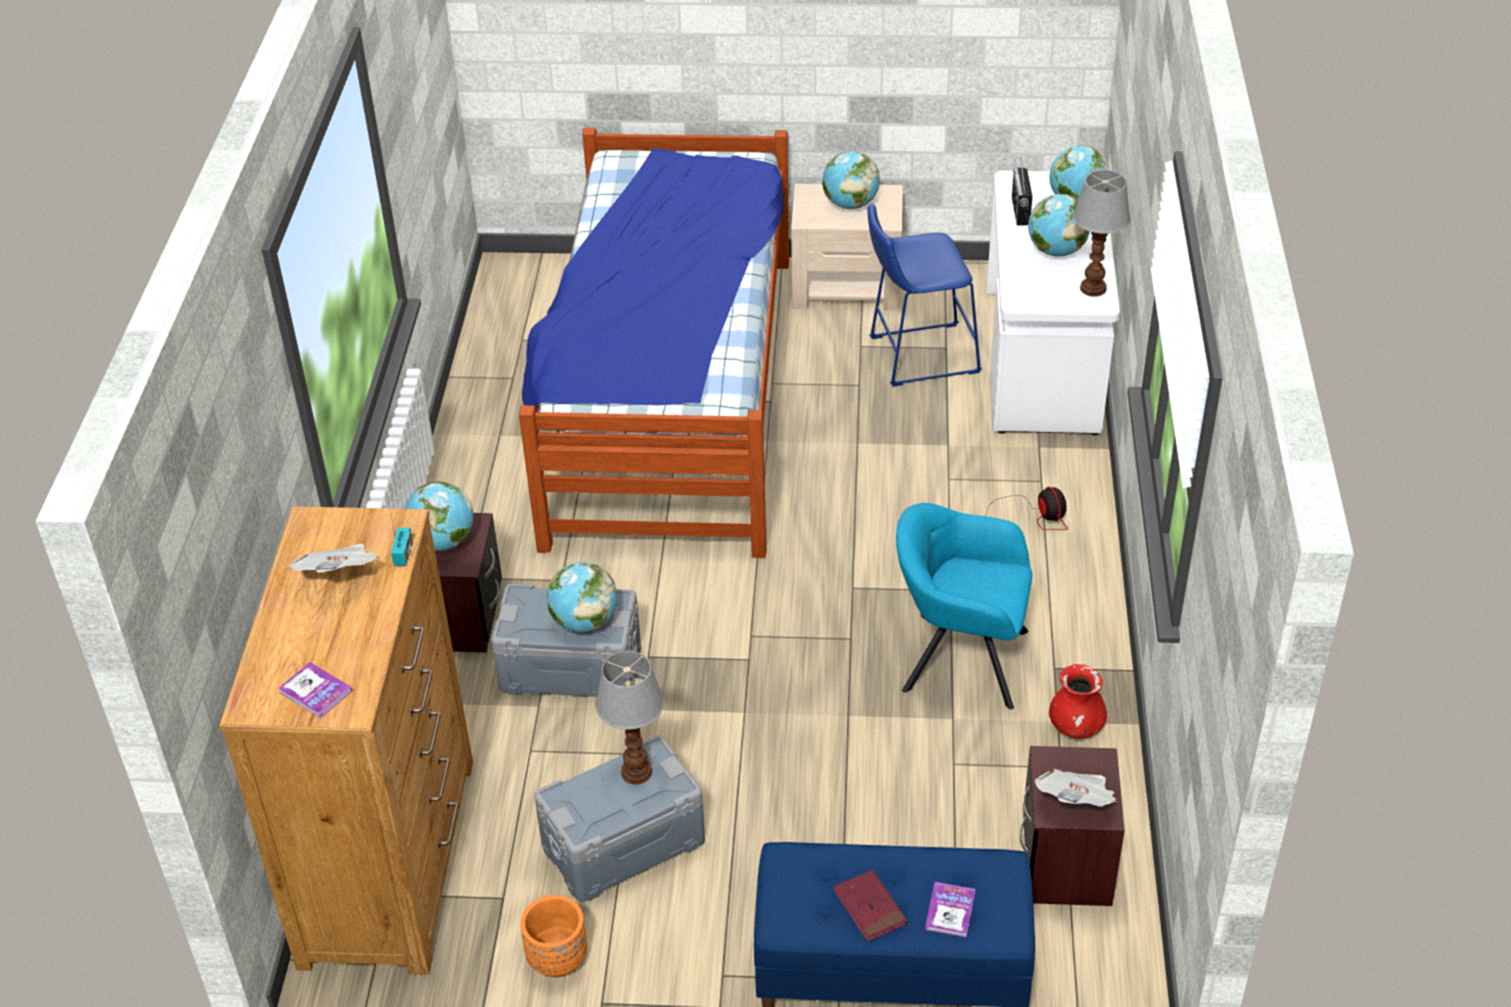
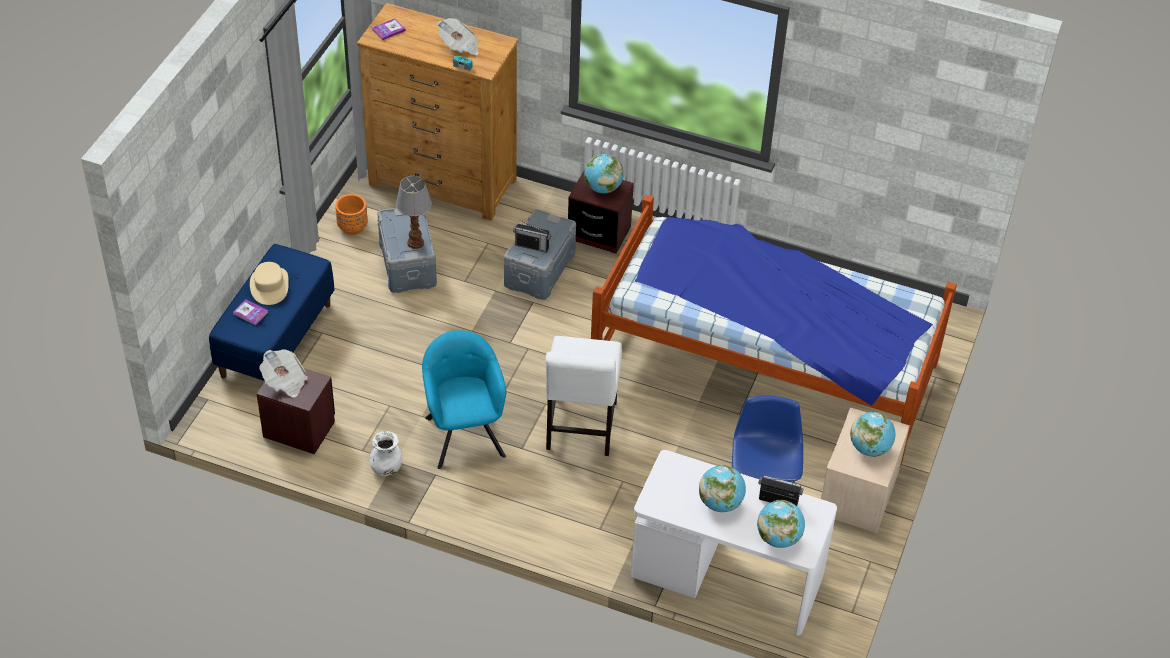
camera: 105 degrees right, 5 degrees up
globe [547,562,617,632] -> radio [513,220,551,253]
red book [834,870,907,942] -> beige hat [250,262,289,305]
turquoise armchair [896,503,1032,710] -> turquoise armchair turned 45 degrees counterclockwise [422,330,506,469]
fan [985,487,1068,530] -> none
red vase [1049,664,1107,739] -> white vase [369,431,402,476]
table lamp [1073,170,1131,297] -> none
none -> white chair [545,336,622,456]

